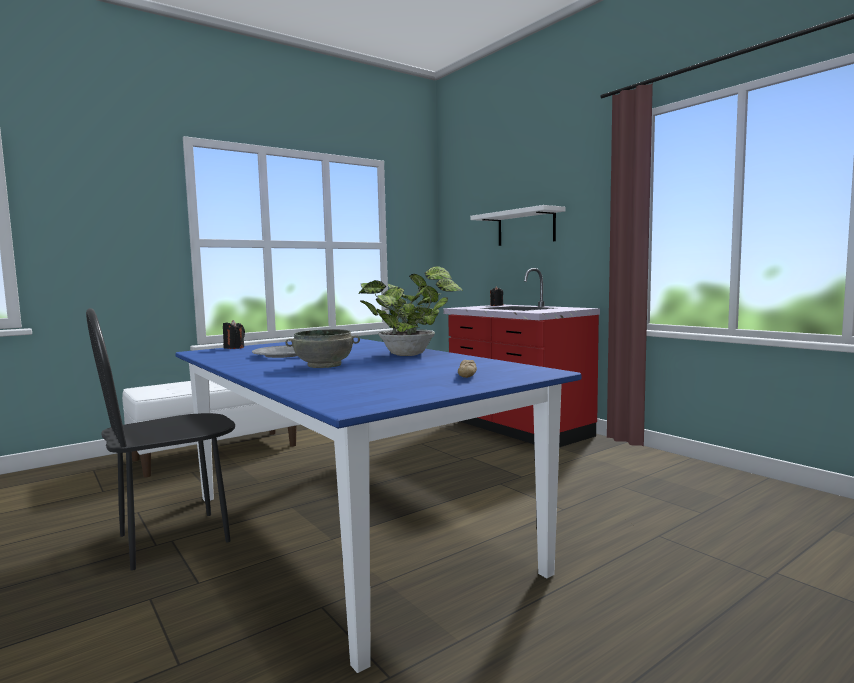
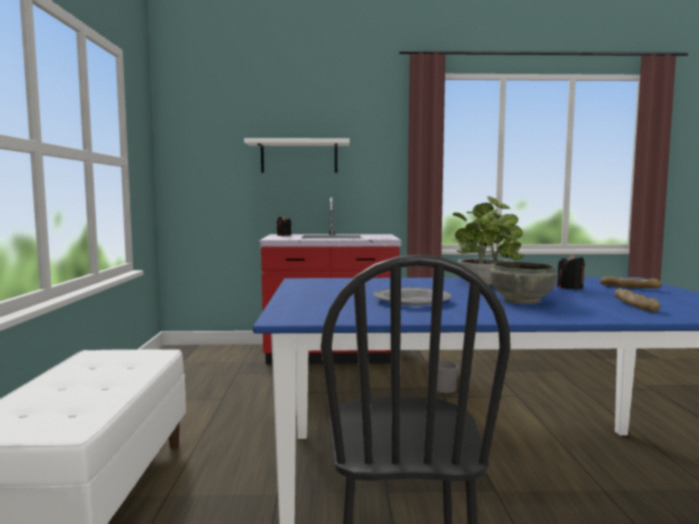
camera: 55 degrees left, 0 degrees up
black candle [223,320,245,349] -> black candle moved to [557,254,585,290]
none -> grey bucket [428,350,462,393]
none -> bread [614,288,660,312]

